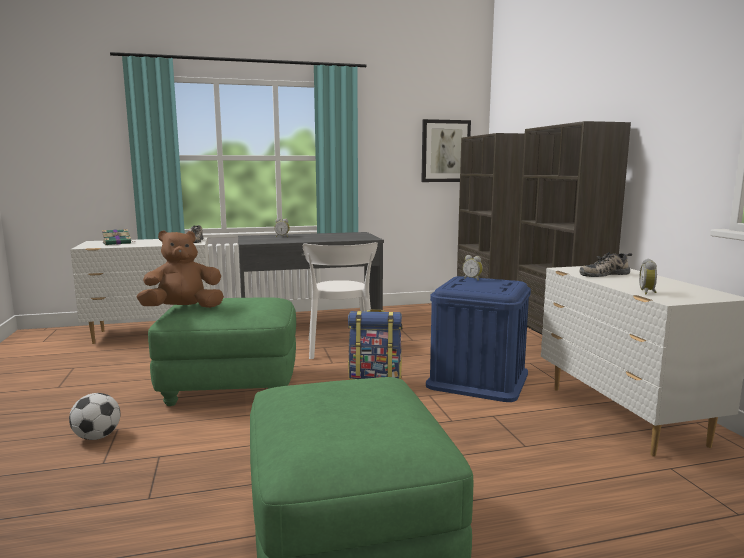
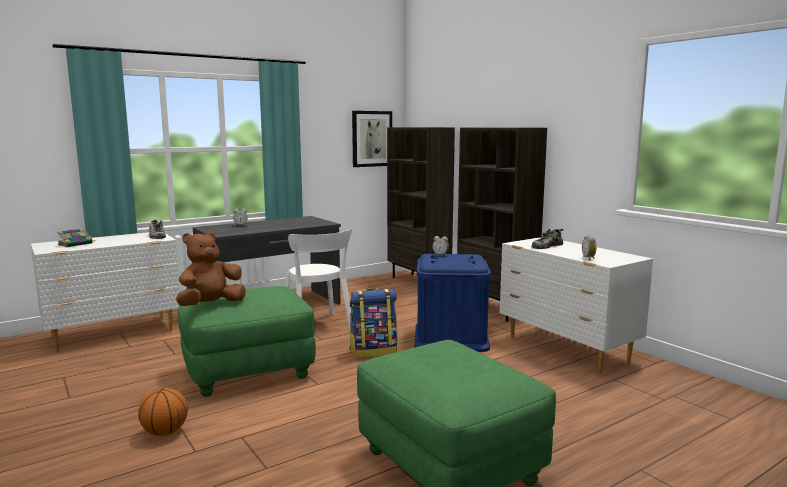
camera: 20 degrees left, 0 degrees up
football [69,393,120,440] -> basketball [138,387,188,436]

